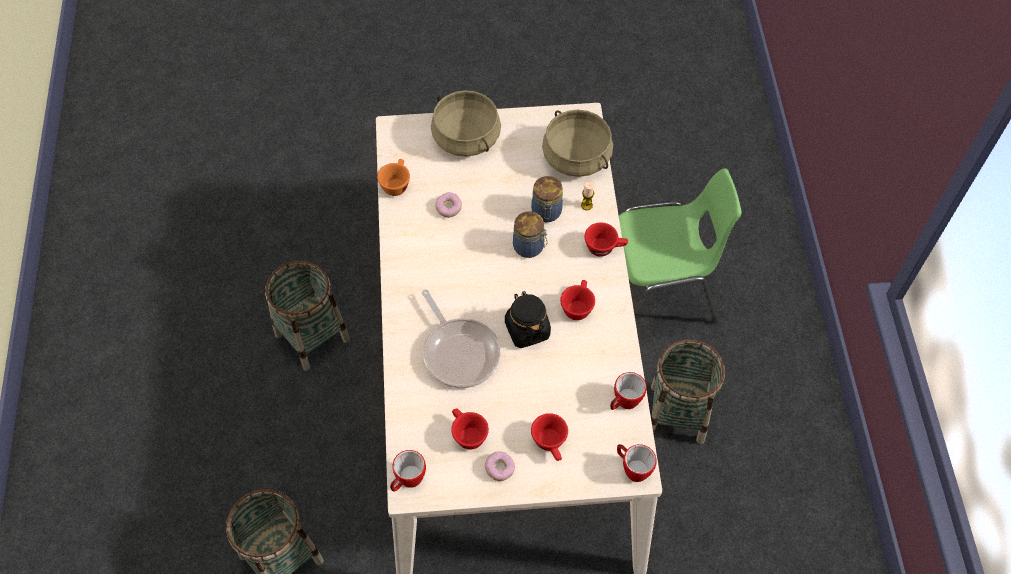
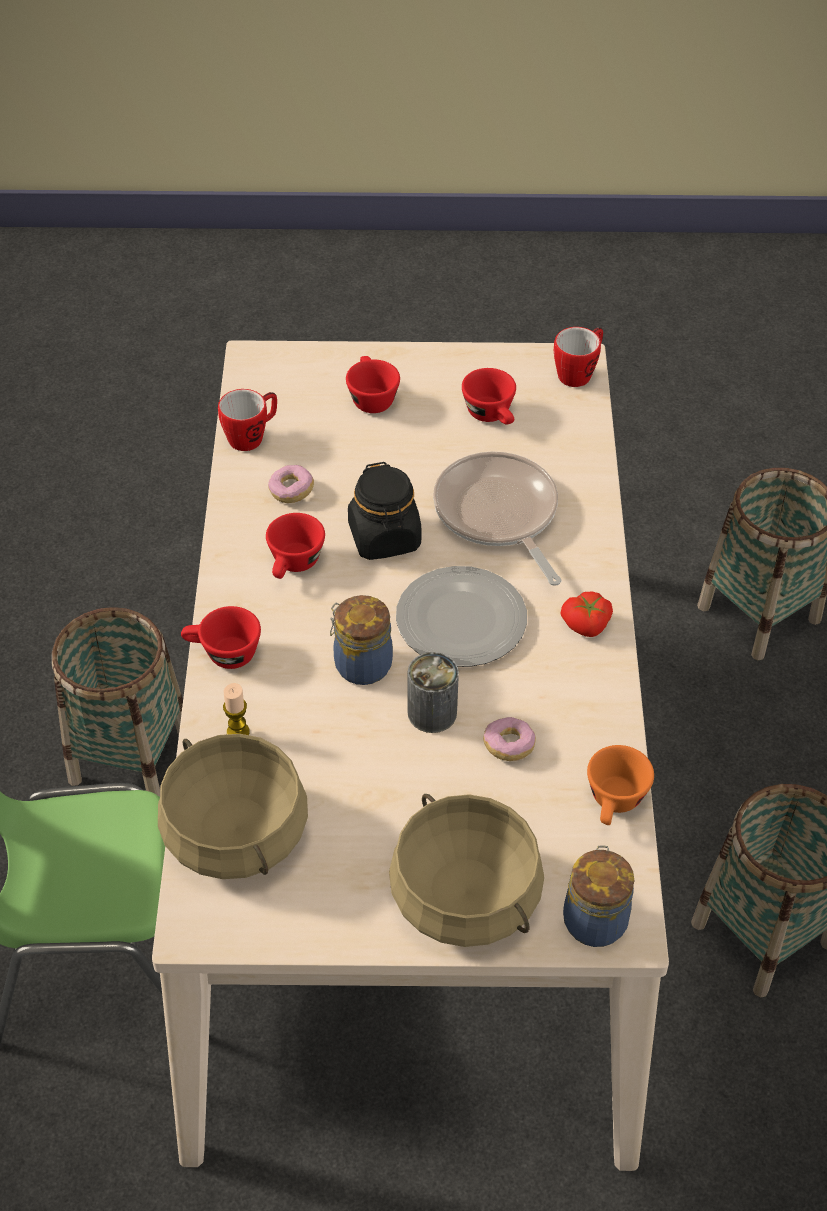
camera: 175 degrees left, 10 degrees down
donut [485,452,515,481] -> donut moved to [268,465,314,503]
jar [531,176,563,222] -> jar moved to [563,845,635,947]
mug [617,444,657,482] -> none
none -> plate [396,566,527,667]
none -> can [407,652,459,733]
none -> tomato [561,591,613,637]

